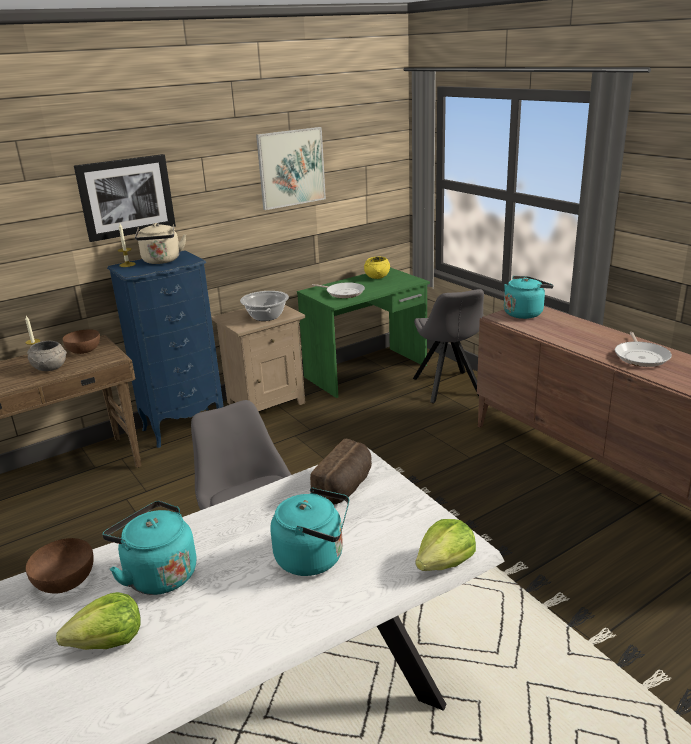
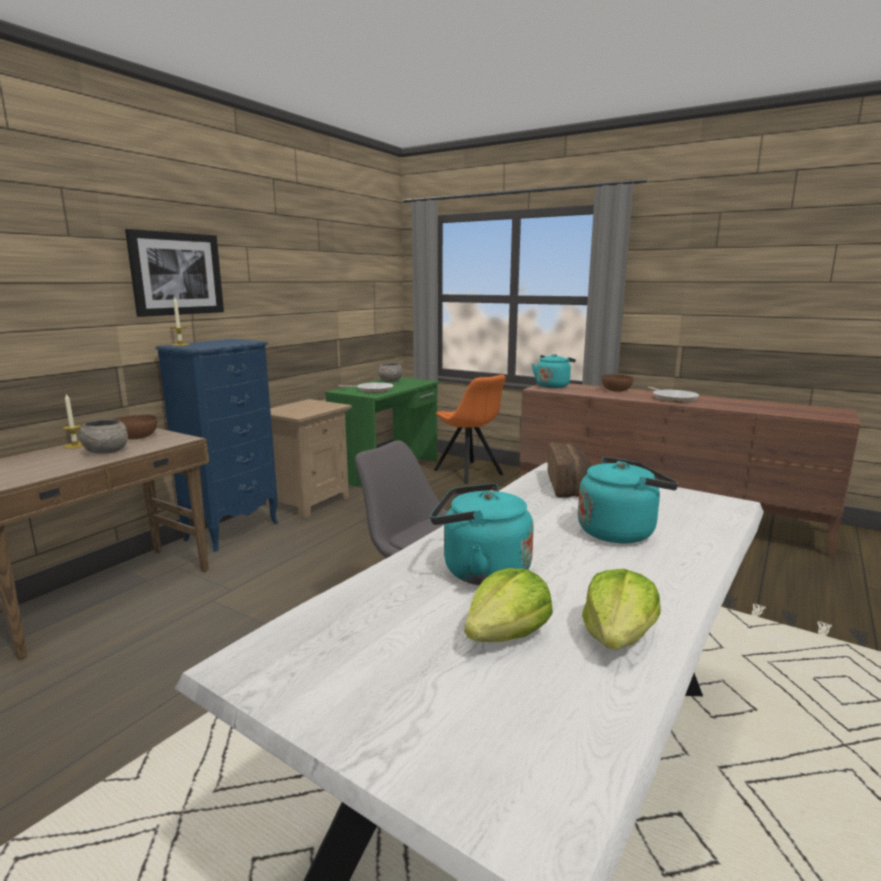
camera: 25 degrees left, 10 degrees down
brown bowl [26,538,94,594] -> brown bowl moved to [602,375,634,392]
beige kettle [135,223,186,264] -> none
cooking pot [240,291,289,321] -> none
picture [256,127,326,210] -> none
yellow bowl [364,257,390,279] -> grey bowl [378,363,402,382]
grey chair [413,289,484,403] -> orange chair [434,375,506,484]
lettuce [416,519,476,571] -> lettuce moved to [582,569,661,650]

